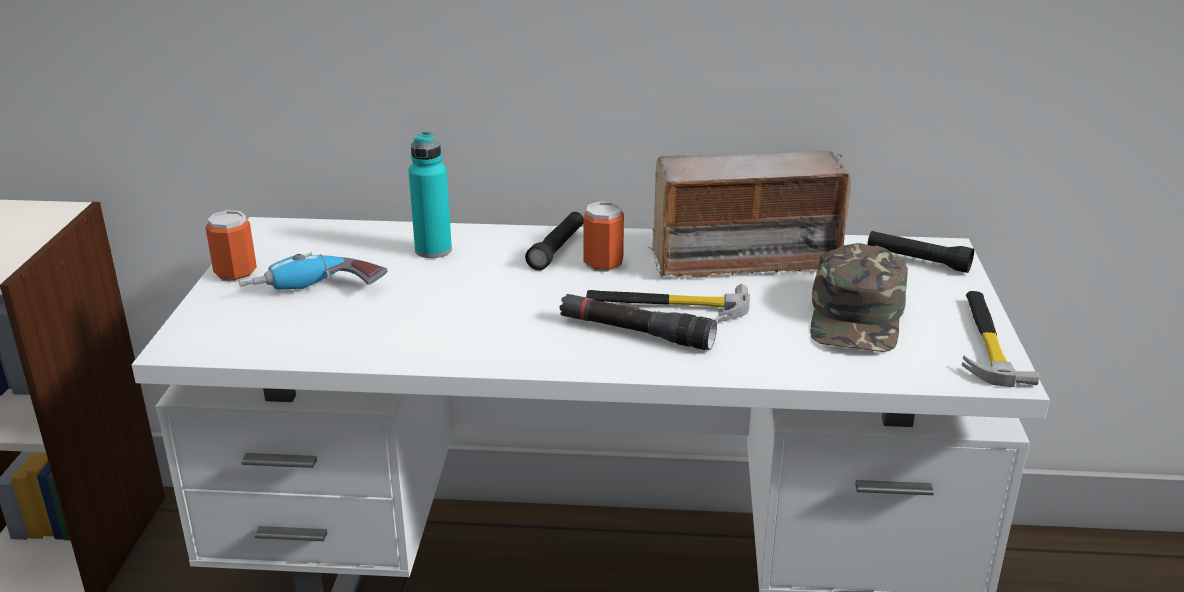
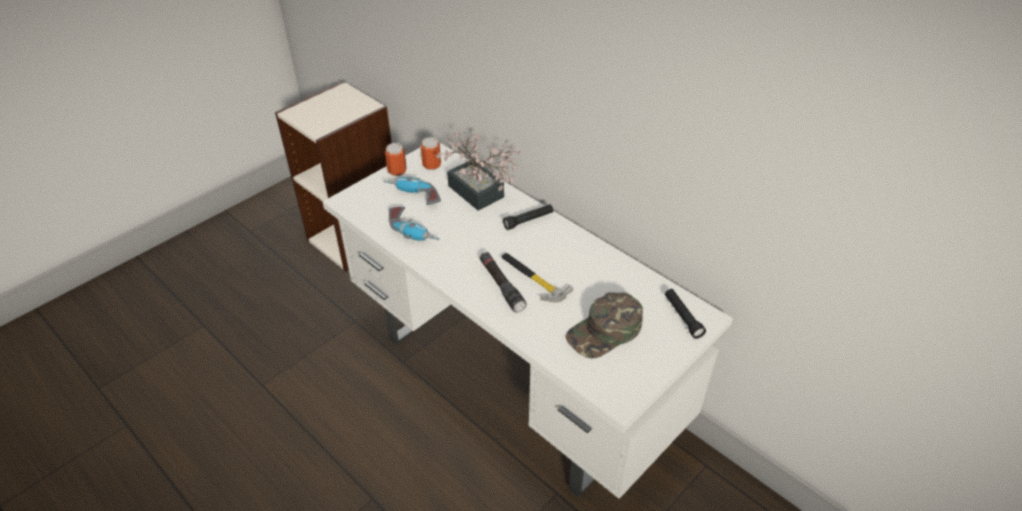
camera: 40 degrees right, 15 degrees up
turquoise bottle [408,131,452,258] -> potted plant [436,132,521,211]
can [583,201,624,272] -> can moved to [421,137,441,170]
radio [647,151,851,278] -> none
hammer [962,291,1039,387] -> none
none -> power drill [389,207,440,241]

